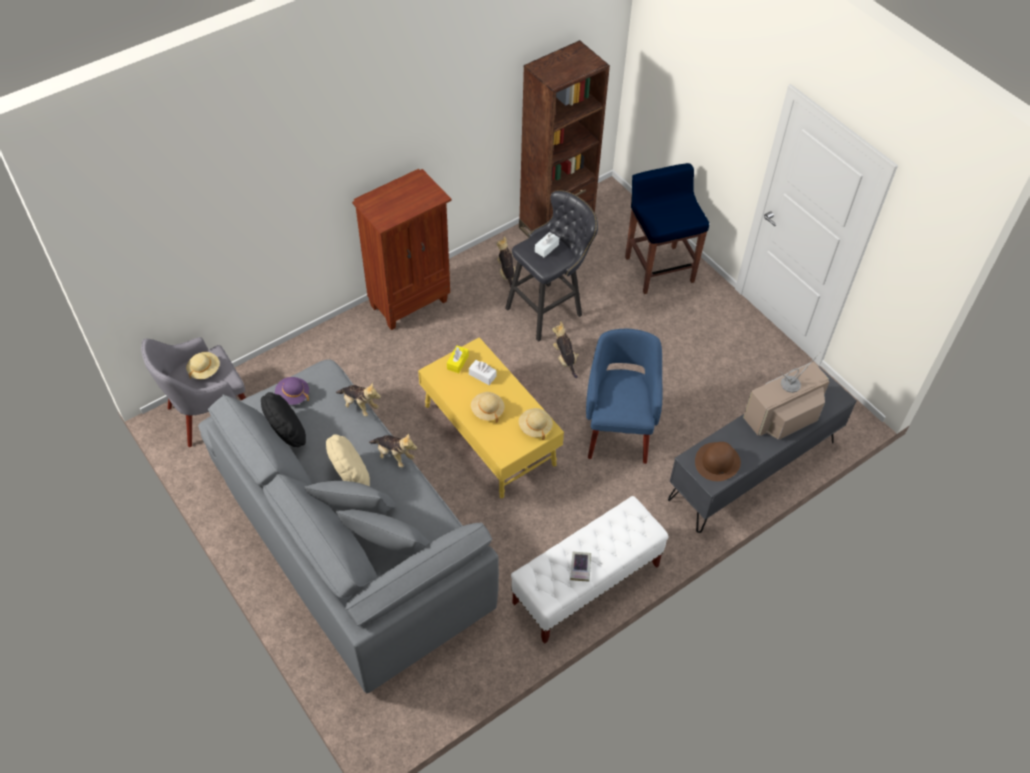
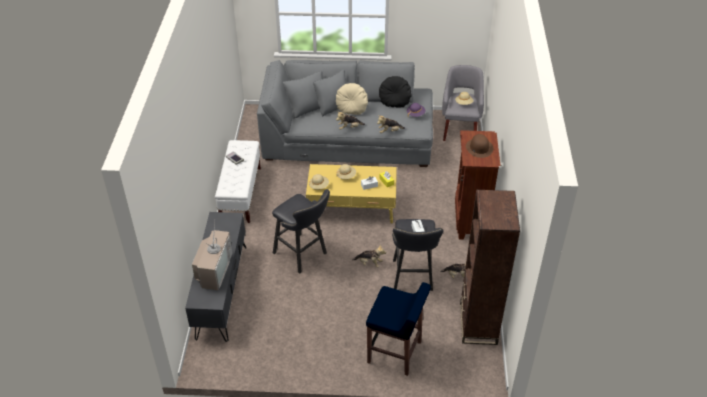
camera: 130 degrees right, 10 degrees down
blue armchair [586,329,662,464] -> black stool [272,189,330,274]
brown hat [695,442,741,481] -> brown hat moved to [466,134,493,158]

